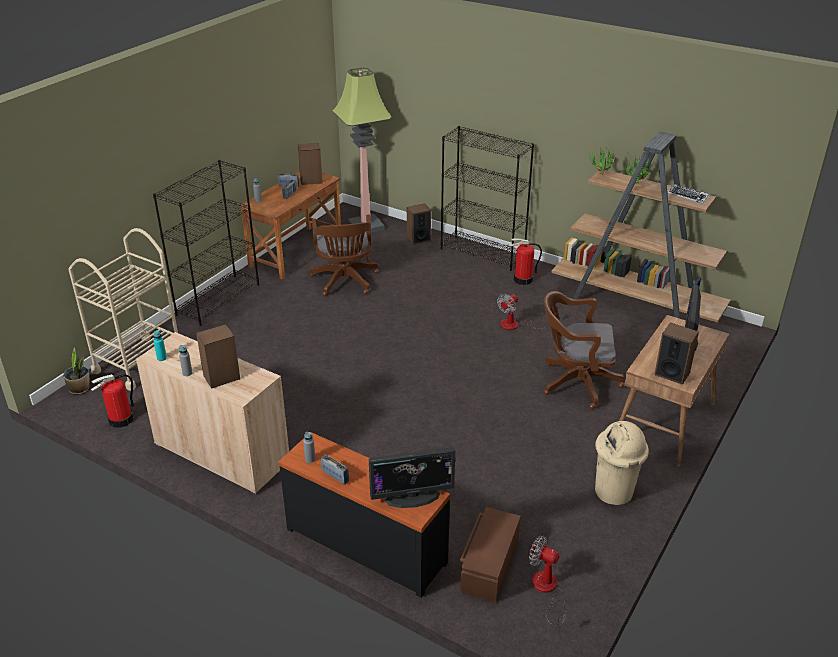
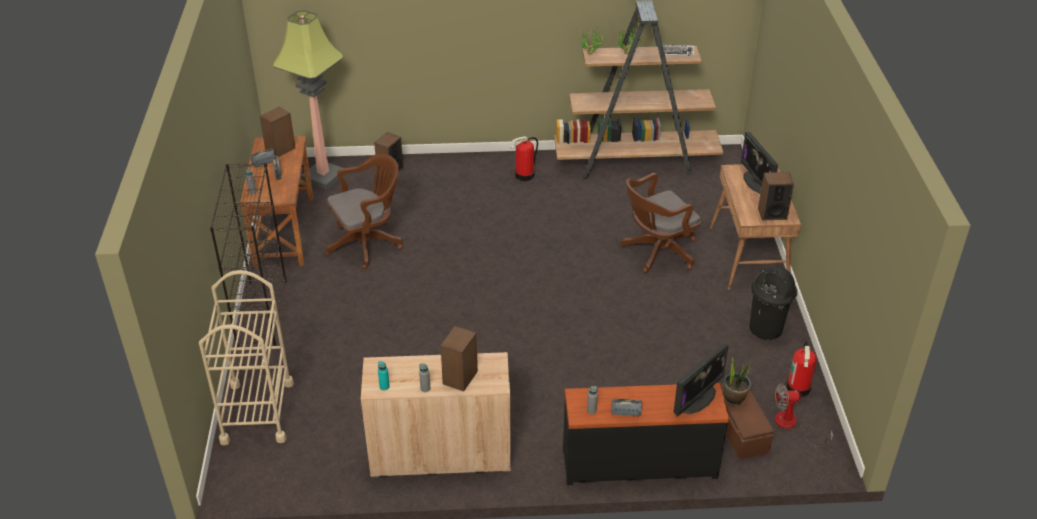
camera: 35 degrees left, 5 degrees up
potted plant [63,348,90,395] -> potted plant moved to [723,357,751,406]
fire extinguisher [91,374,134,428] -> fire extinguisher moved to [786,341,817,397]
brown office chair [309,215,379,296] -> brown office chair turned 75 degrees counterclockwise [325,154,403,269]
black bookcase [441,126,534,271] -> none
fan [497,294,549,330] -> none
beige trash can [595,421,649,505] -> black trash can [749,266,797,340]

